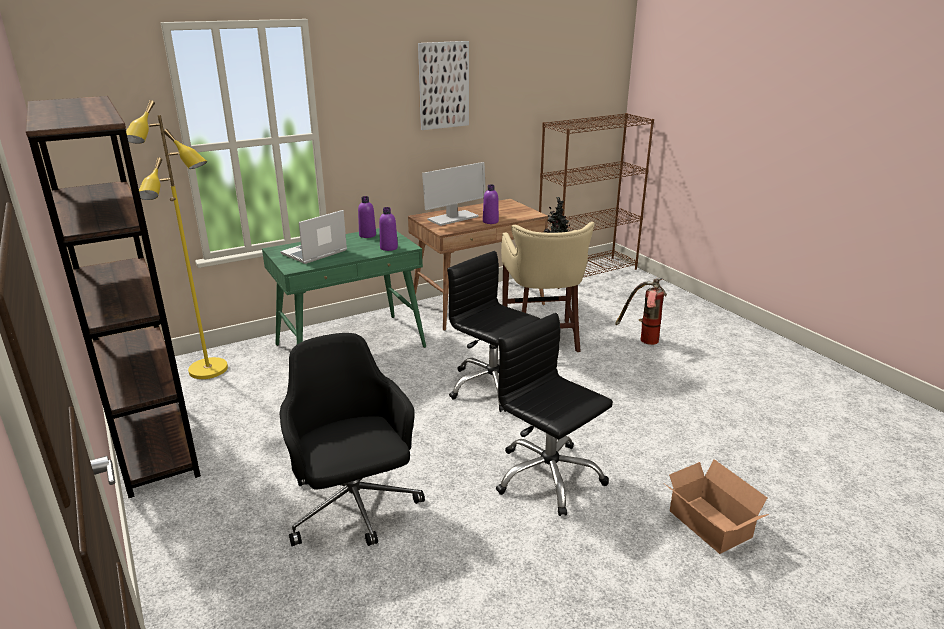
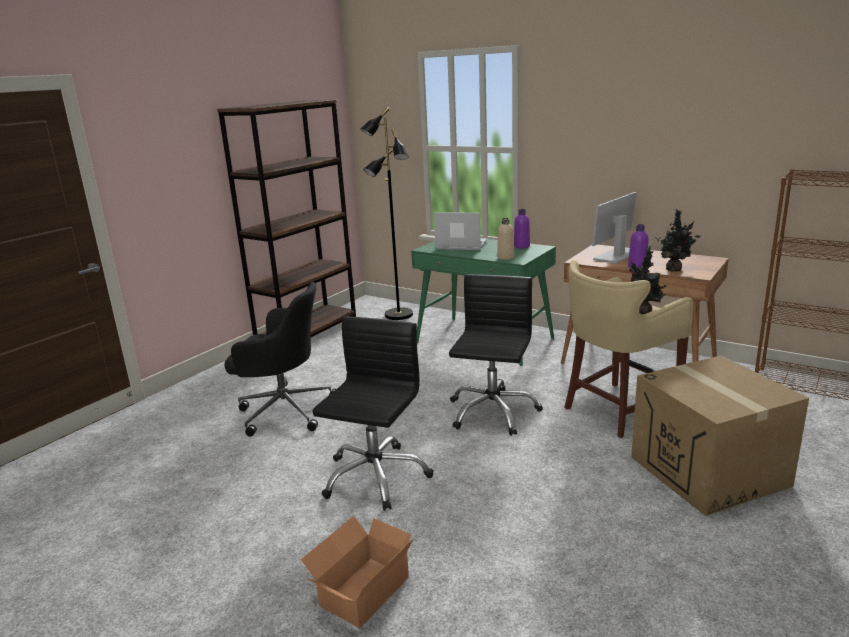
camera: 65 degrees right, 5 degrees down
yellow floor lamp [126,100,228,379] -> black floor lamp [360,107,413,320]
black office chair [280,333,425,546] -> black office chair turned 60 degrees clockwise [224,282,336,437]
purple bottle [379,207,398,251] -> beige bottle [497,218,514,260]
picture [418,41,469,130] -> none
monitor [422,162,486,226] -> monitor turned 105 degrees clockwise [592,192,637,264]
fire extinguisher [615,278,667,345] -> cardboard box [631,355,809,516]
none -> potted plant [655,209,701,271]

